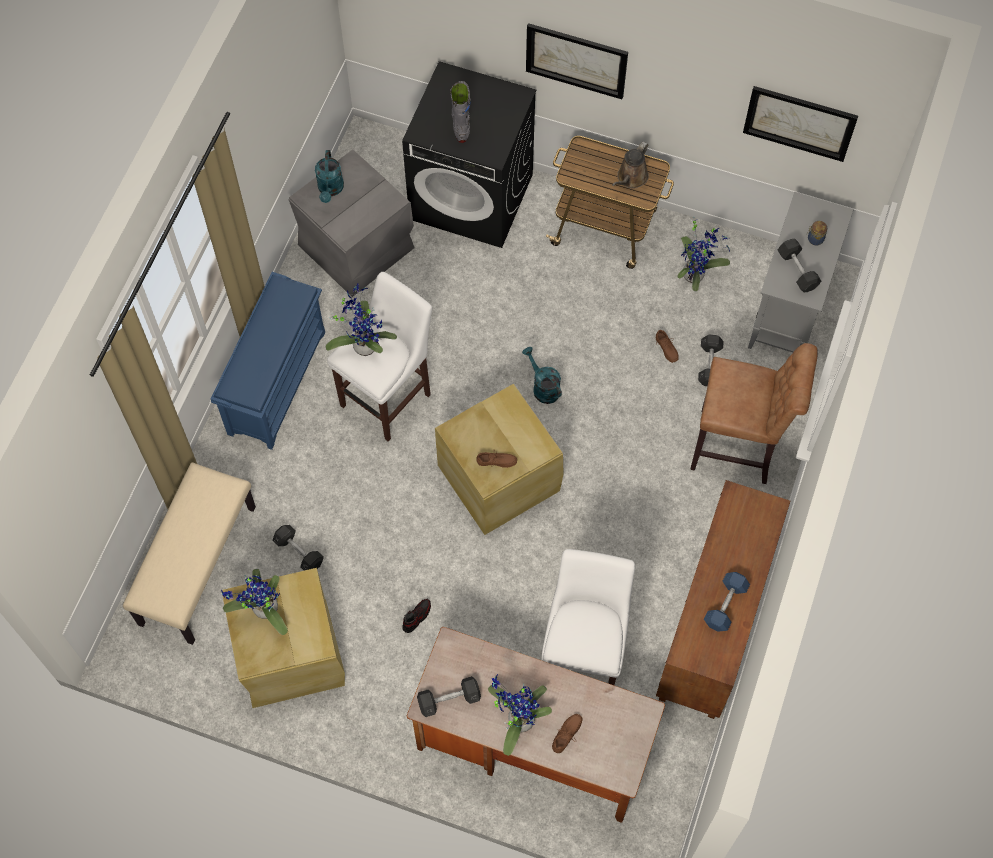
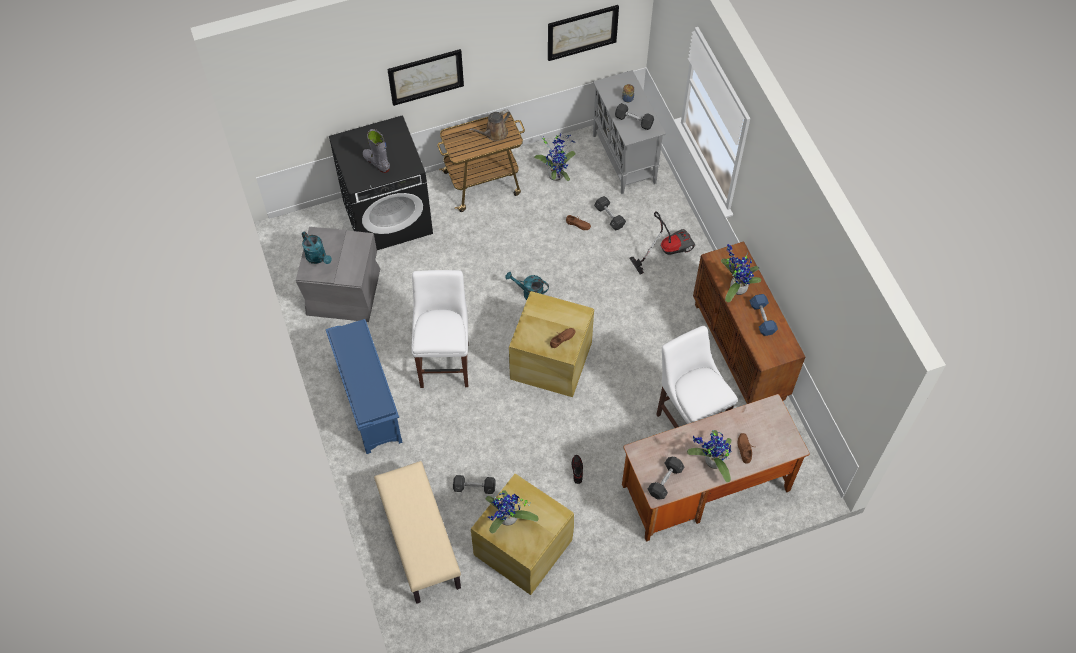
camera: 40 degrees left, 5 degrees down
potted plant [326,283,397,356] -> potted plant moved to [721,244,761,302]
brown watering can [612,142,649,189] -> brown watering can turned 60 degrees clockwise [469,109,511,141]
brown stool [690,343,818,484] -> vacuum cleaner [629,211,695,275]

